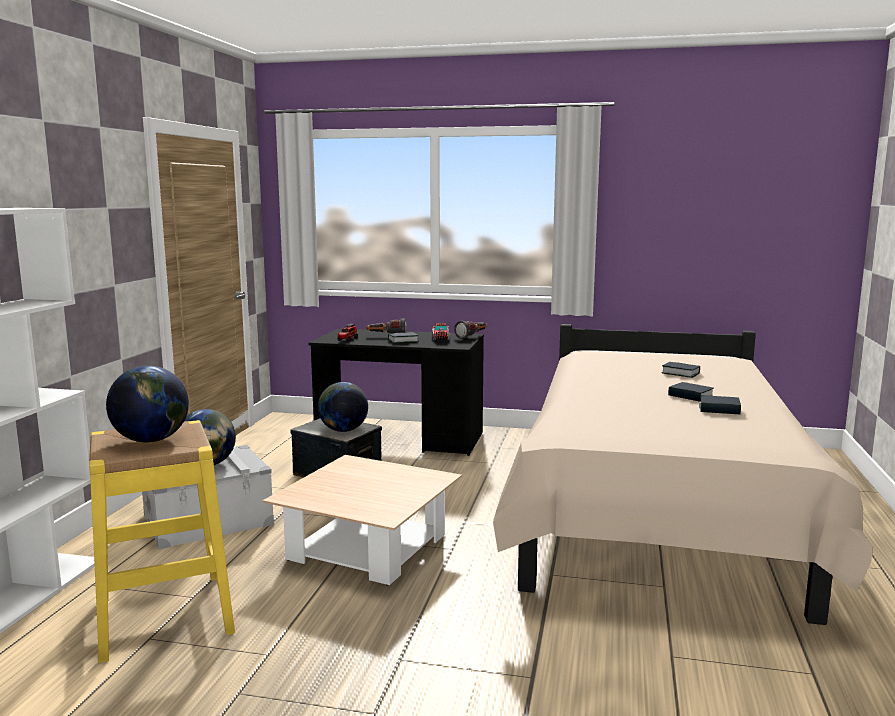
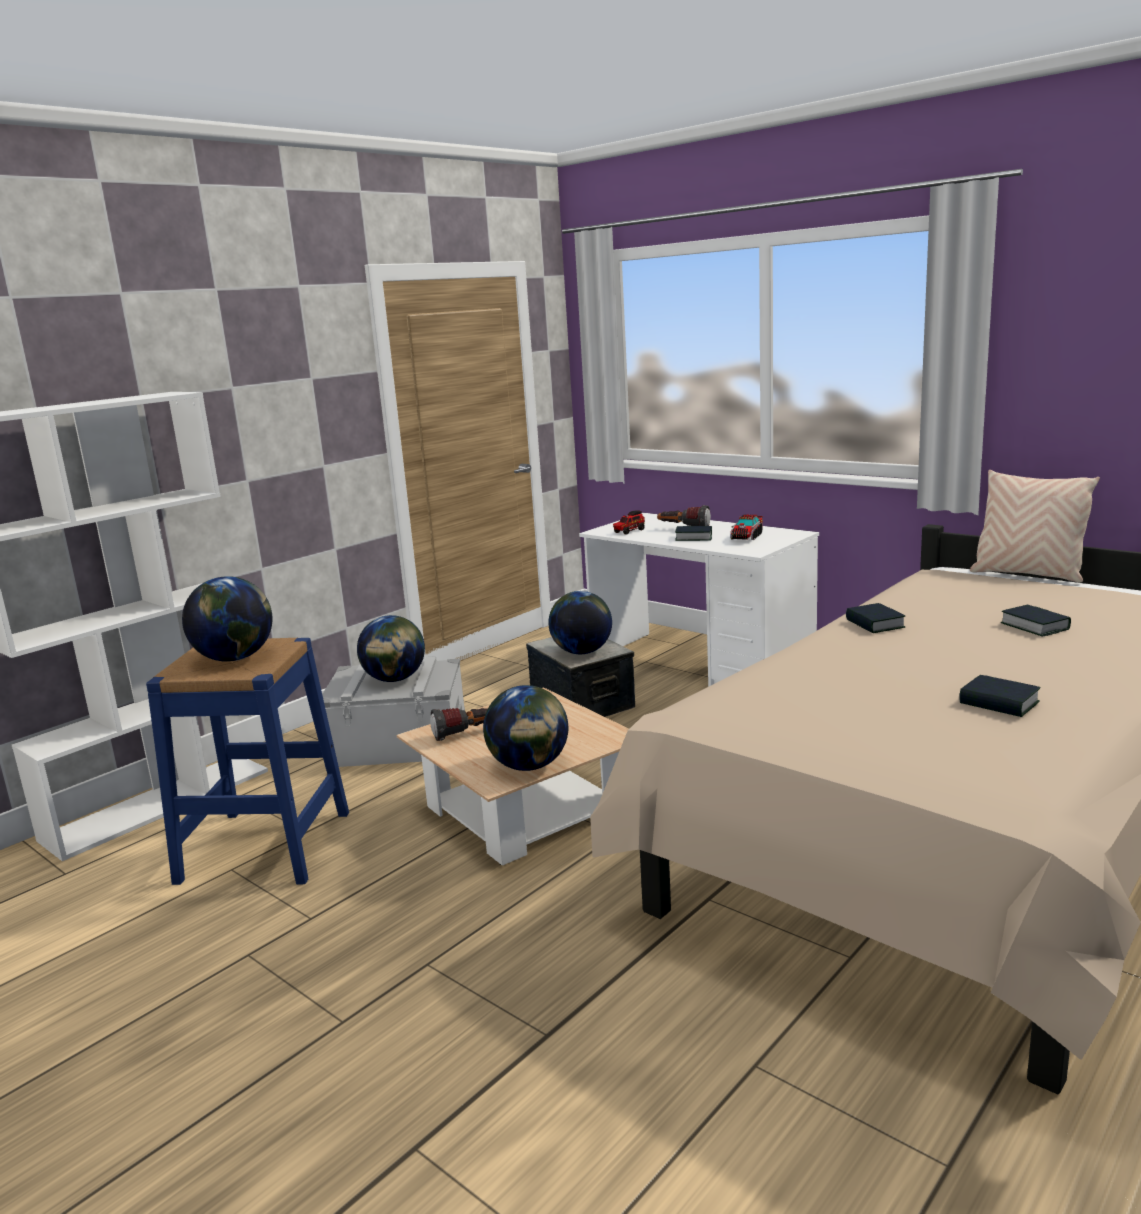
camera: 30 degrees right, 5 degrees up
yellow stool [89,420,235,663] -> blue stool [146,638,349,885]
black desk [309,328,484,456] -> white desk [579,513,819,687]
flashlight [454,321,487,339] -> flashlight moved to [430,708,488,741]
book [668,382,714,402] -> book moved to [846,603,905,633]
none -> globe [483,685,568,771]
none -> beige pillow [970,470,1100,582]

